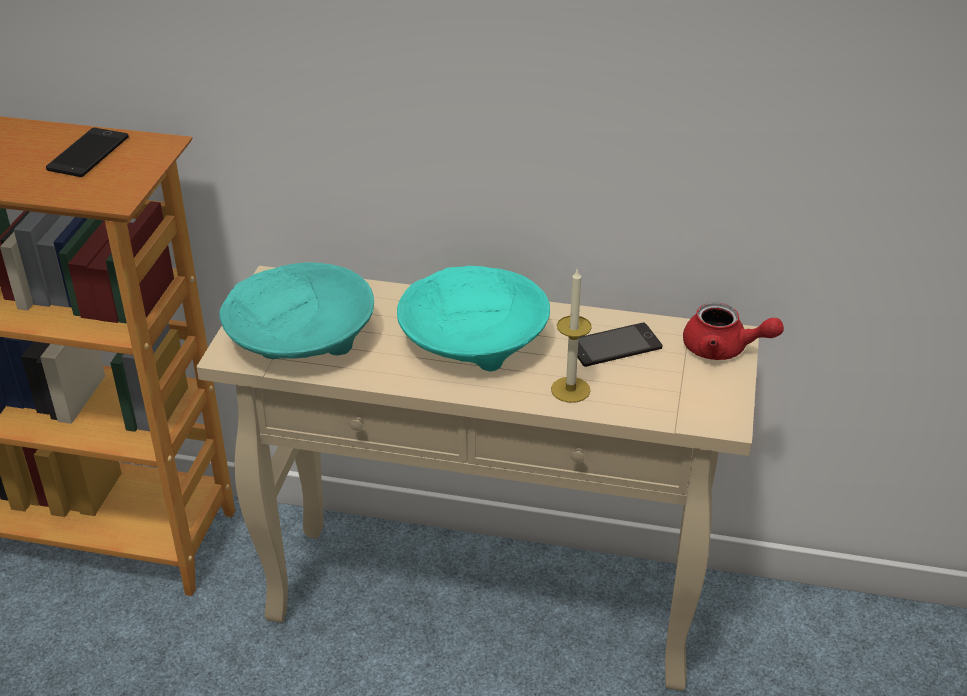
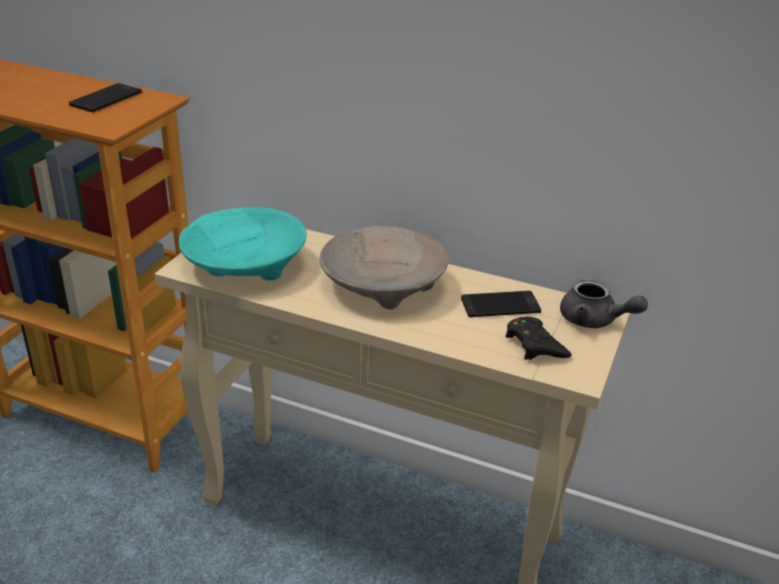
camera: 10 degrees right, 5 degrees down
turquoise bowl [397,266,550,371] -> beige bowl [320,225,449,309]
candle [551,268,592,403] -> none
red teapot [683,303,784,360] -> grey teapot [560,279,648,328]
none -> black game controller [505,317,572,360]

